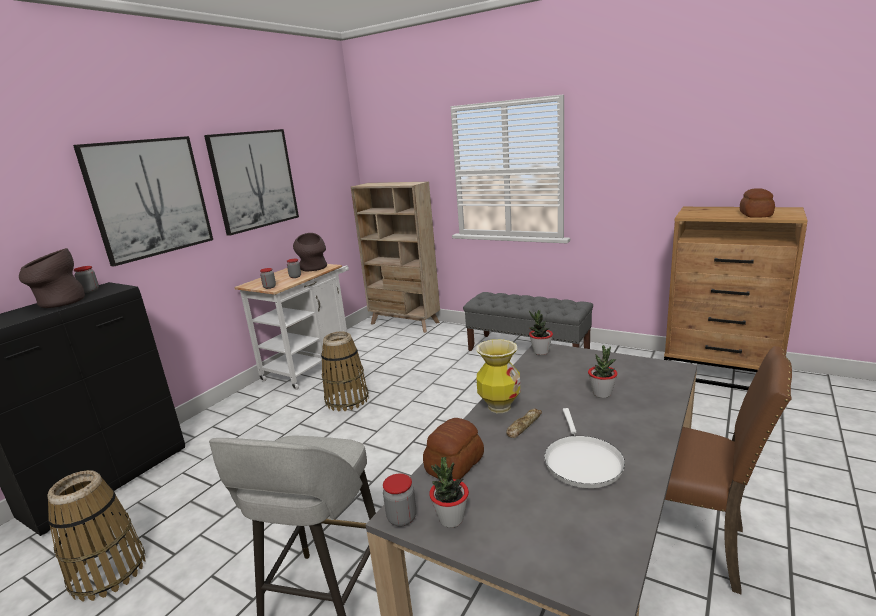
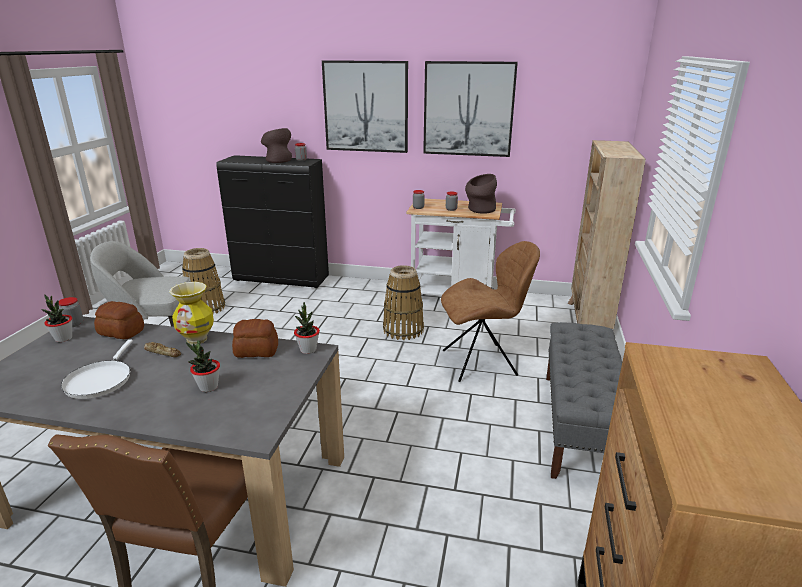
camera: 70 degrees right, 5 degrees up
white frying pan [544,408,625,488] -> white frying pan turned 75 degrees counterclockwise [61,339,133,399]
bread [740,188,775,218] -> bread moved to [232,319,278,358]
none -> brown chair [441,241,540,382]

